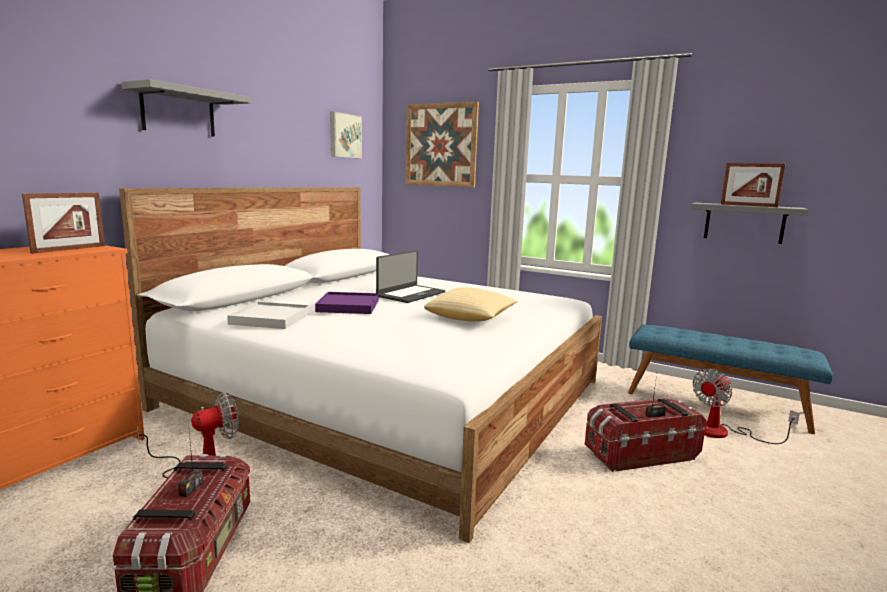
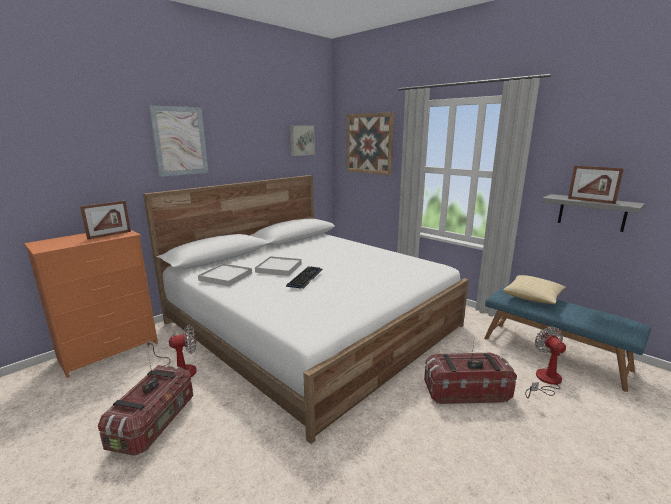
camera: 15 degrees right, 5 degrees up
grey shelf [121,79,251,137] -> picture [149,105,209,177]
purple tray [315,292,379,314] -> white tray [255,256,302,276]
laptop [376,250,445,303] -> none
pillow [424,287,518,322] -> pillow moved to [503,275,566,304]
fan [693,368,800,444] -> fan turned 105 degrees clockwise [525,327,566,398]
none -> keyboard [286,266,323,289]

